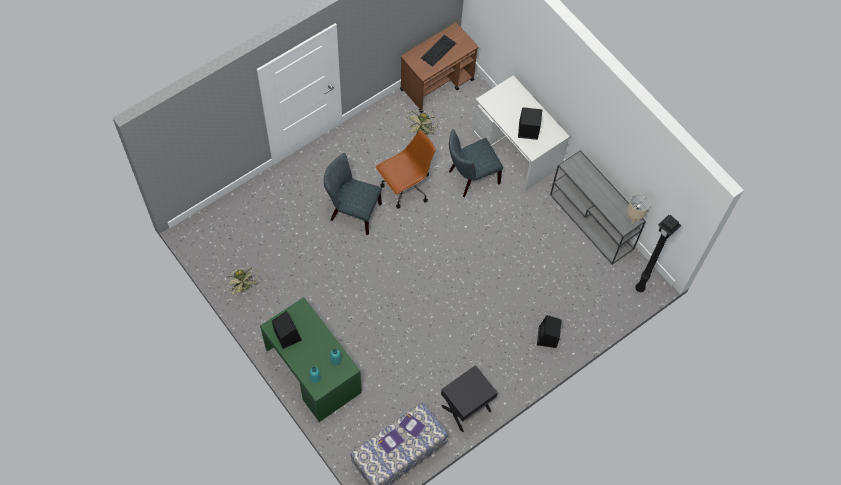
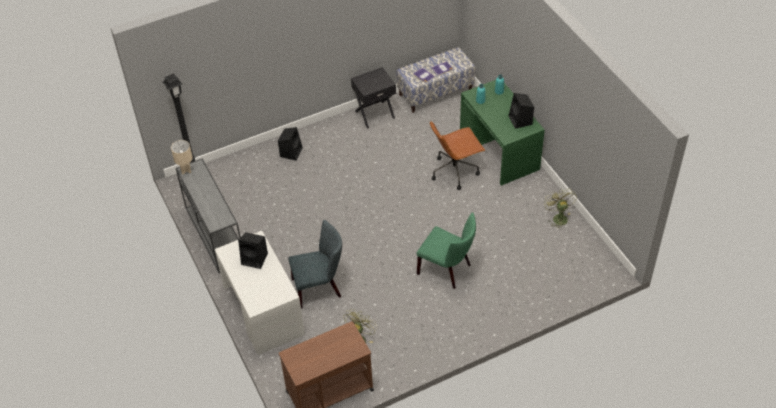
camera: 165 degrees left, 15 degrees down
grey chair [324,153,382,235] -> green chair [417,212,476,289]
brown office chair [376,130,436,209] -> brown office chair moved to [430,121,485,190]
keyboard [421,35,456,67] -> none

